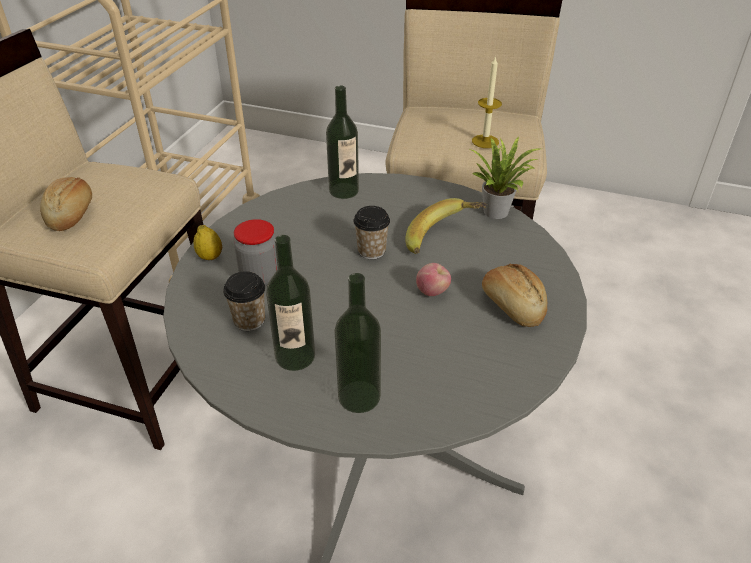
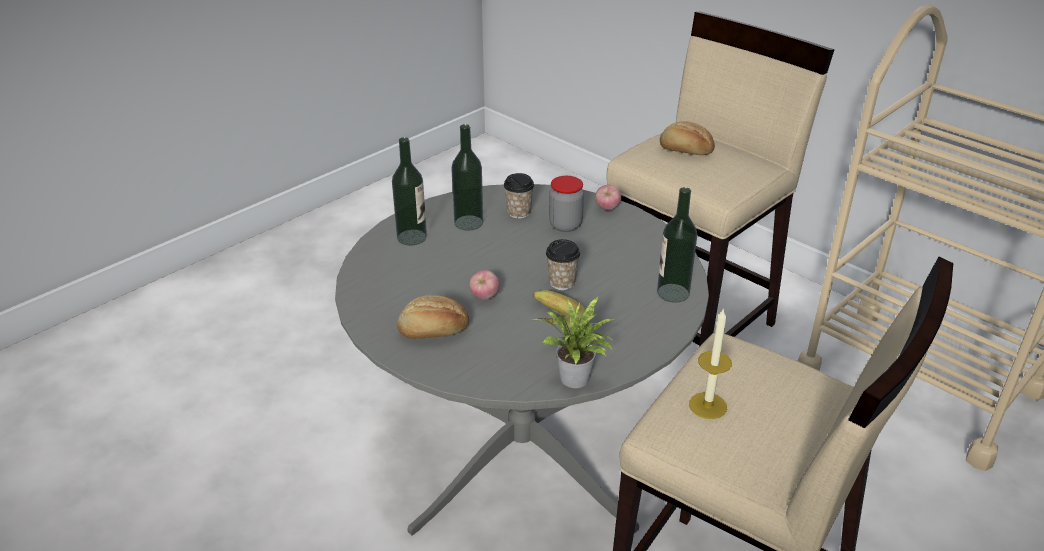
camera: 115 degrees right, 5 degrees down
lemon [194,225,222,260] -> apple [595,184,621,211]

